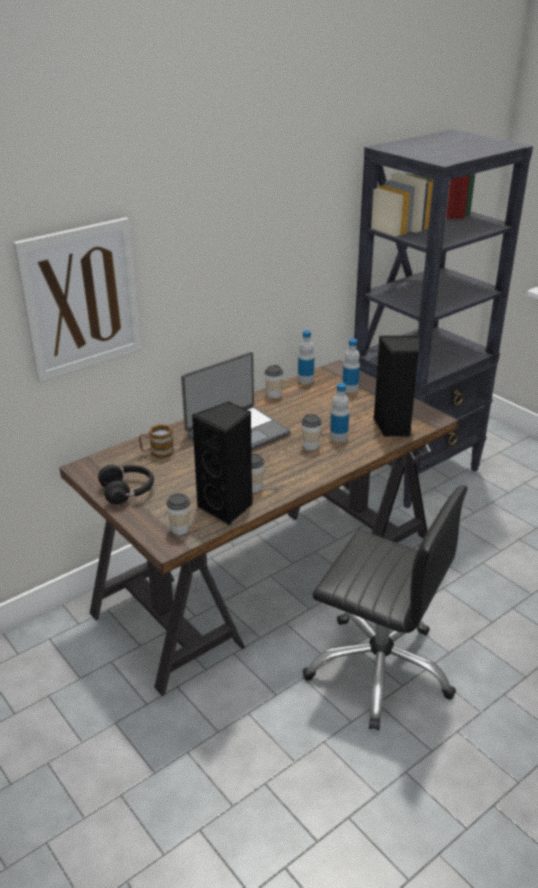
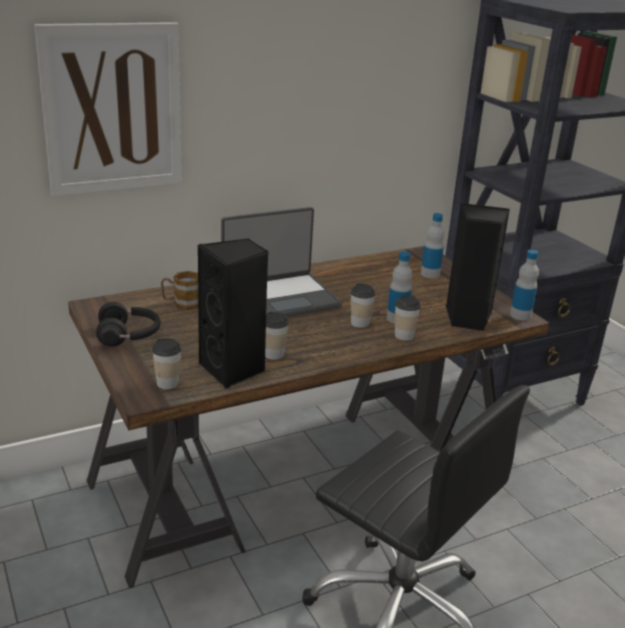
camera: 10 degrees right, 5 degrees down
cup [265,365,283,398] -> cup moved to [395,295,421,341]
bottle [298,330,314,384] -> bottle moved to [510,250,539,321]

